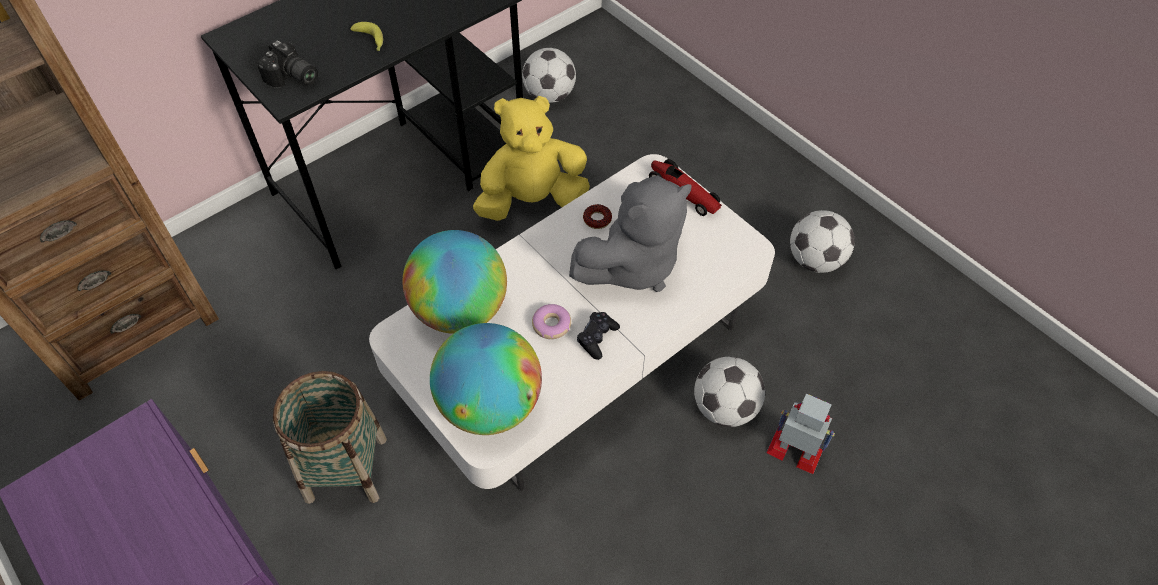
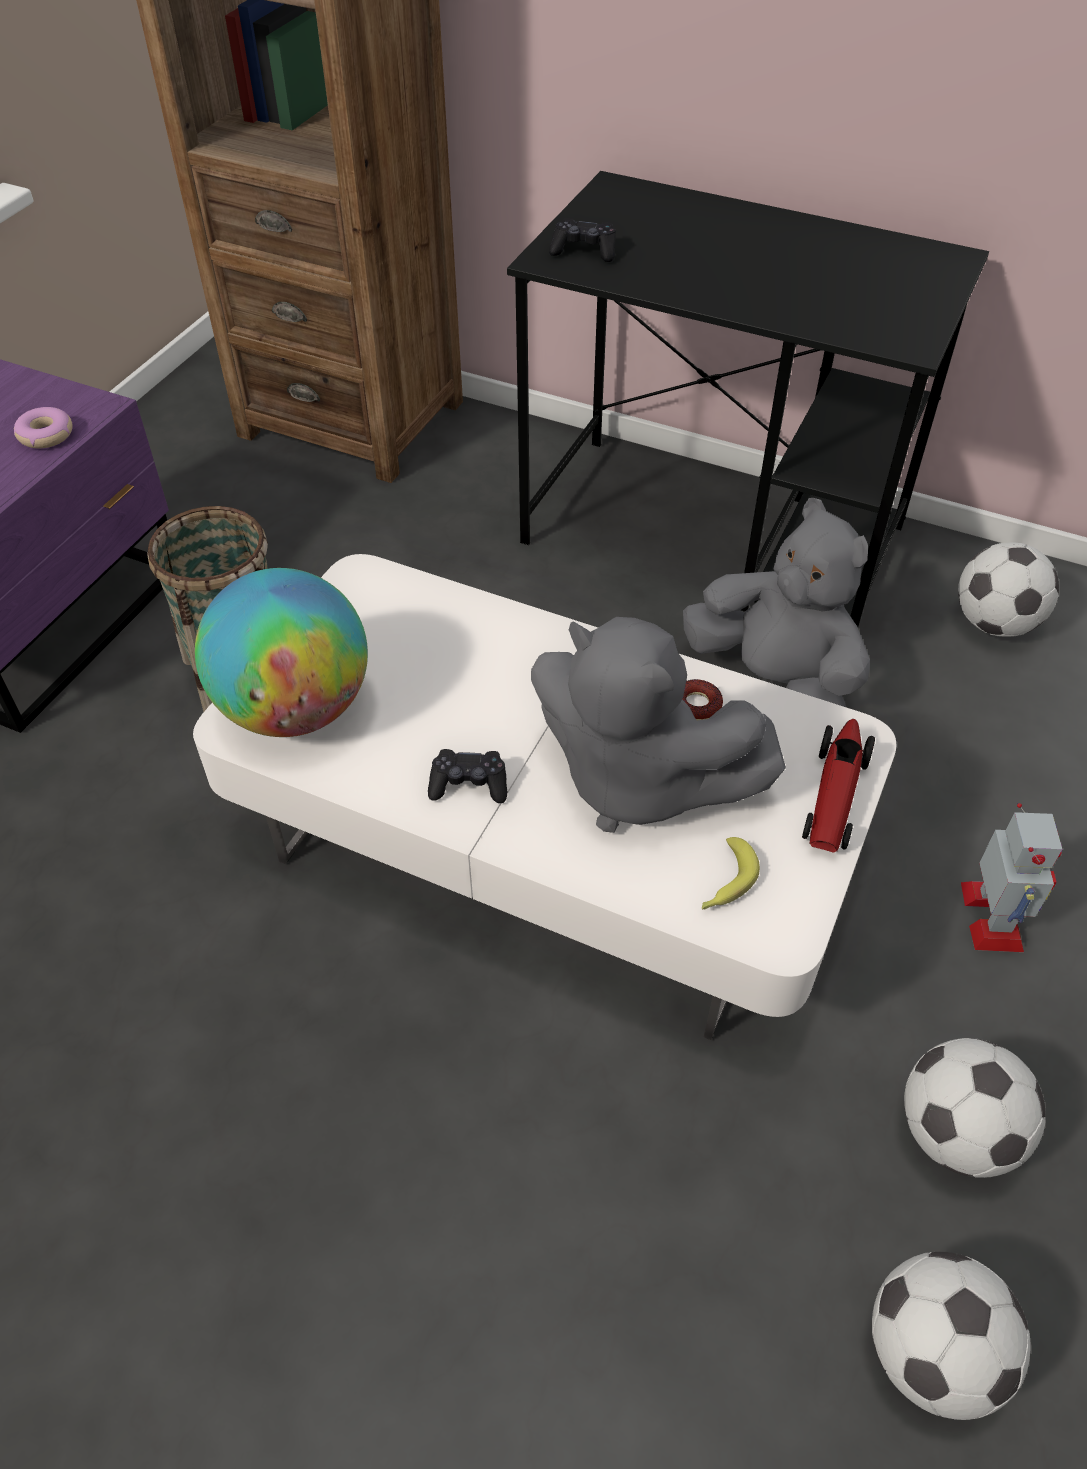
camera: 65 degrees right, 5 degrees down
camera [257,40,318,87] -> black game controller [549,218,616,262]
banana [350,22,383,51] -> banana moved to [702,837,760,910]
globe [402,230,507,334] -> none
yellow plush toy [473,96,590,221] -> grey plush toy [683,498,870,707]
donut [532,304,571,339] -> donut moved to [14,407,72,449]
football [694,357,765,427] -> football moved to [872,1252,1030,1420]
toy robot [766,393,835,474] -> toy robot moved to [961,803,1062,952]

